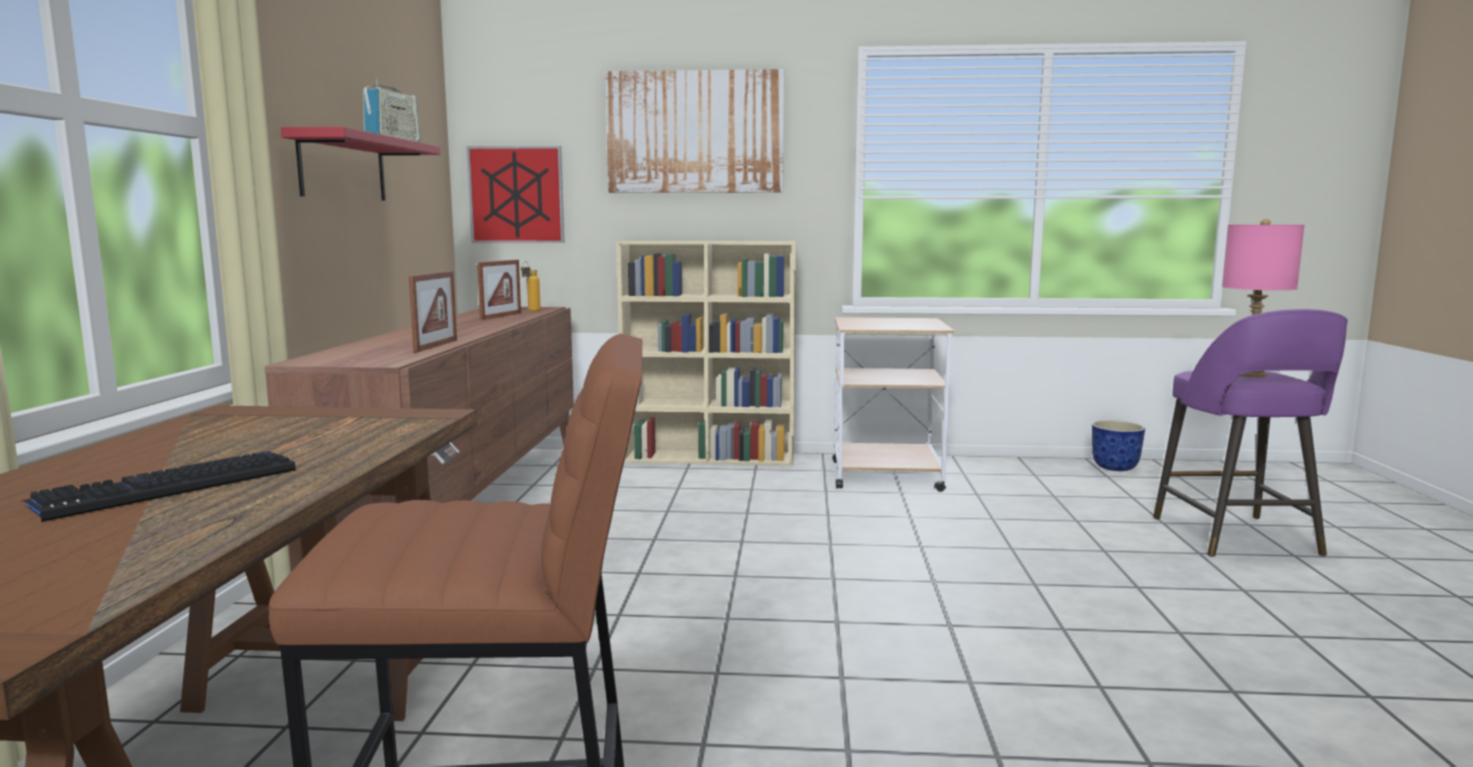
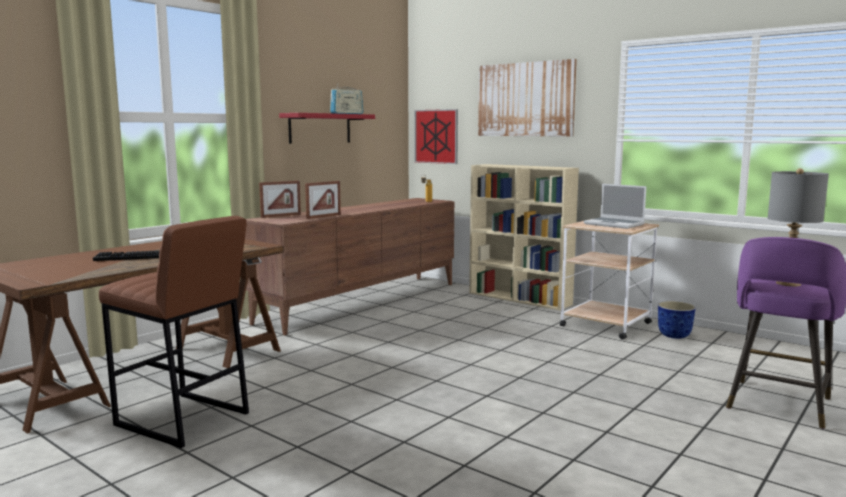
camera: 35 degrees right, 0 degrees up
picture frame [477,260,521,320] -> picture frame moved to [259,181,301,218]
planter [1092,420,1145,471] -> planter moved to [658,301,696,339]
pink table lamp [1222,218,1304,377] -> grey table lamp [768,168,829,286]
none -> laptop [584,184,647,229]

